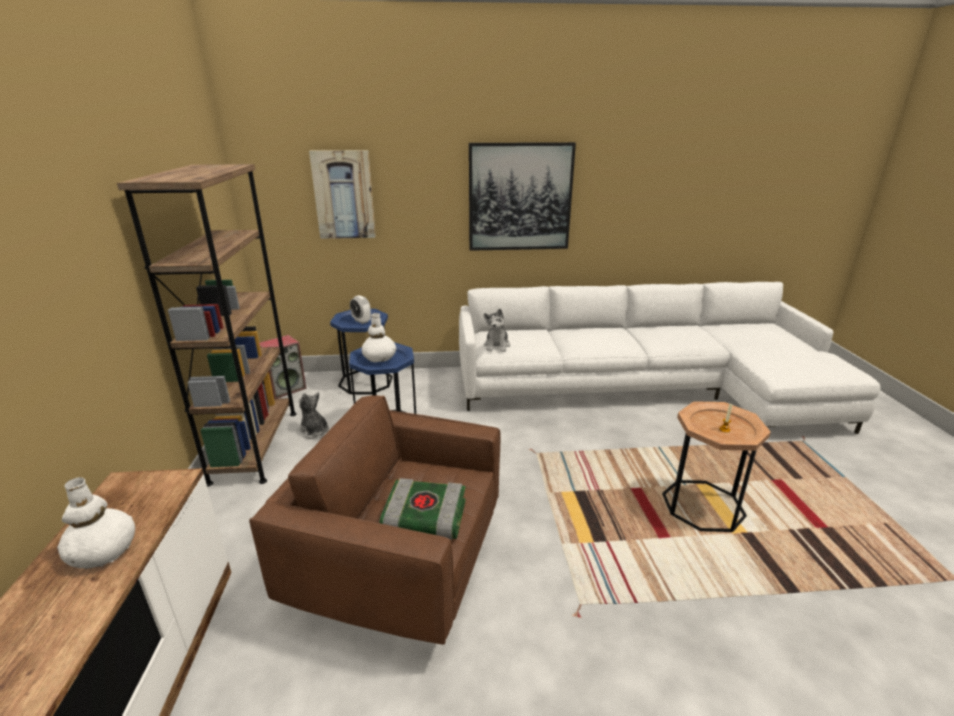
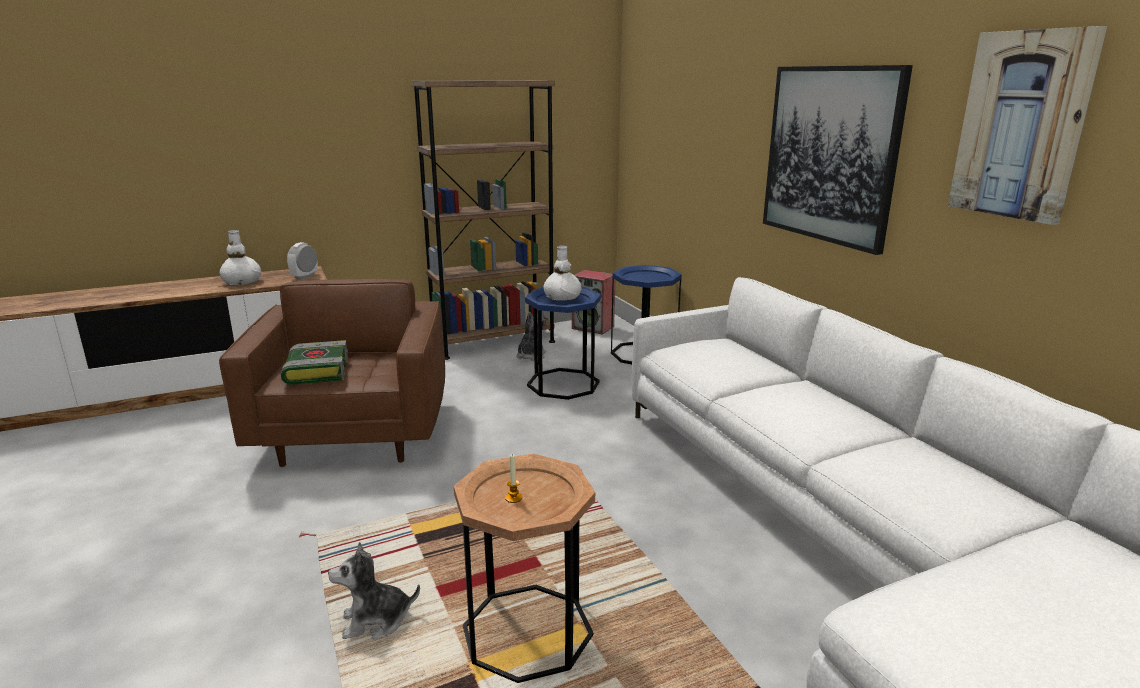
camera: 70 degrees right, 5 degrees down
picture [309,150,376,239] -> picture moved to [948,26,1107,225]
alarm clock [350,295,371,324] -> alarm clock moved to [287,242,318,279]
plush toy [484,309,510,352] -> plush toy moved to [328,542,420,639]

